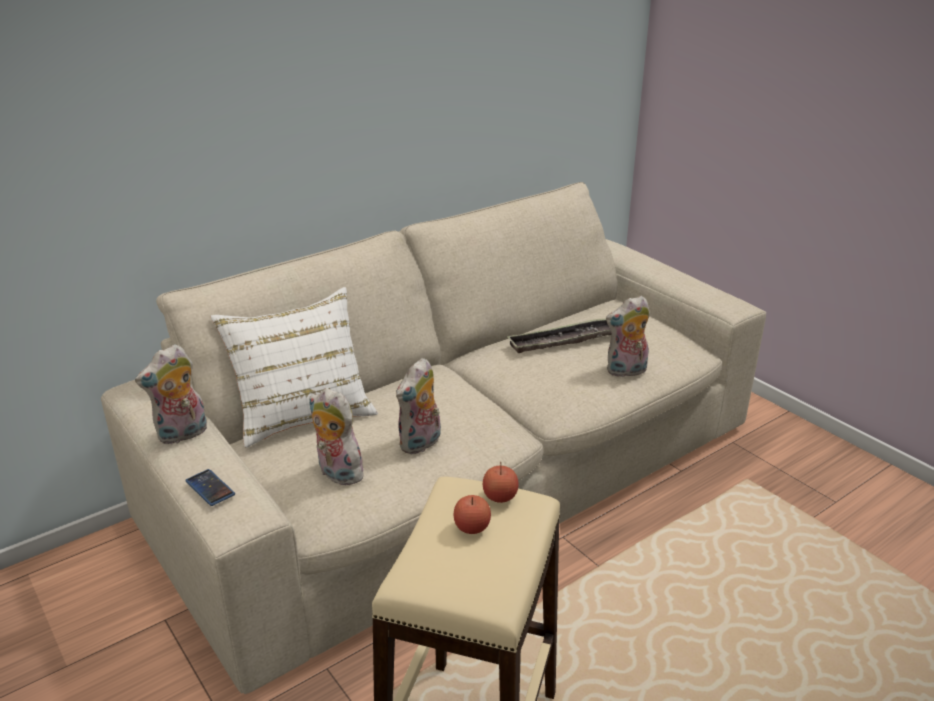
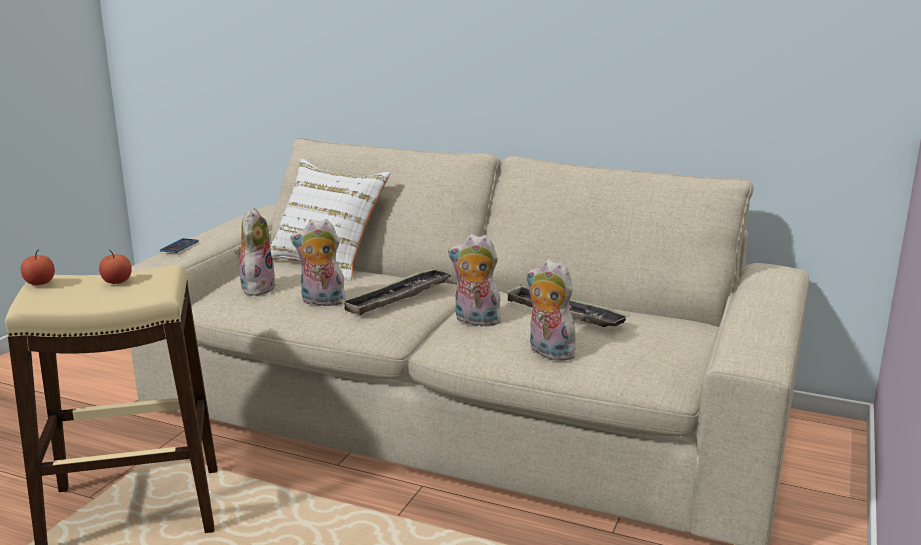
camera: 60 degrees right, 10 degrees down
plush toy [135,344,207,444] -> plush toy moved to [448,234,501,327]
apple [483,462,519,503] -> apple moved to [21,250,55,285]
none -> tray [340,268,452,315]

